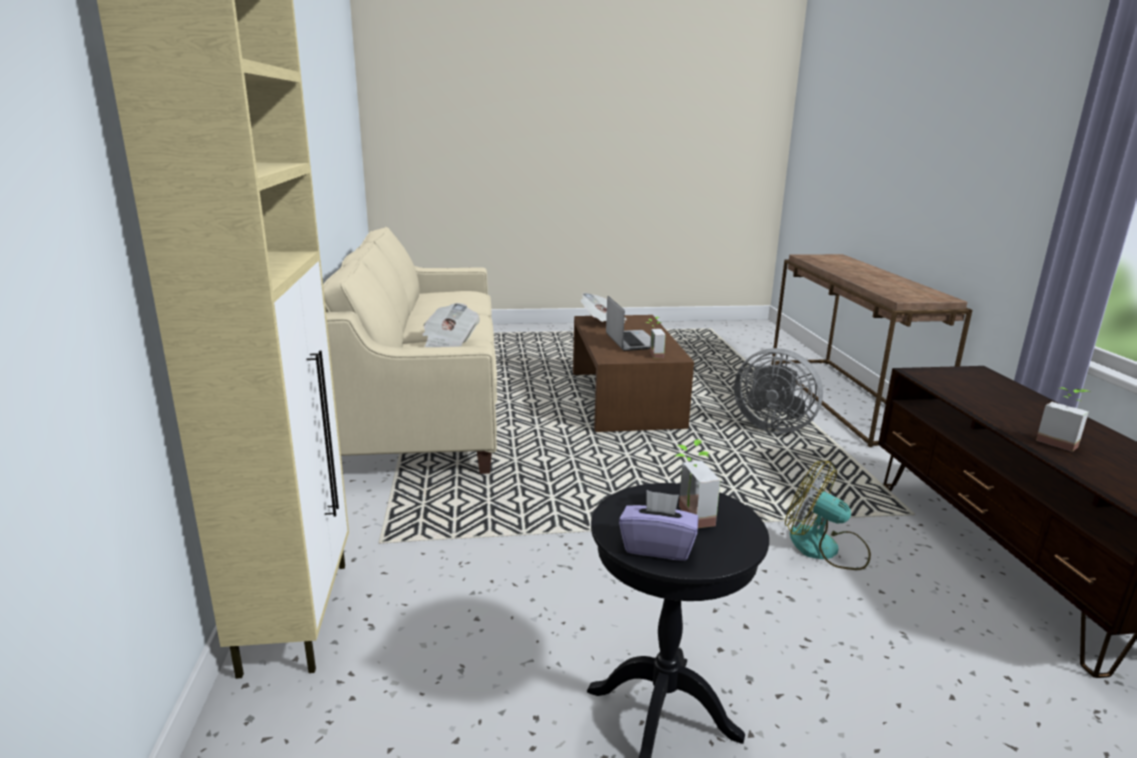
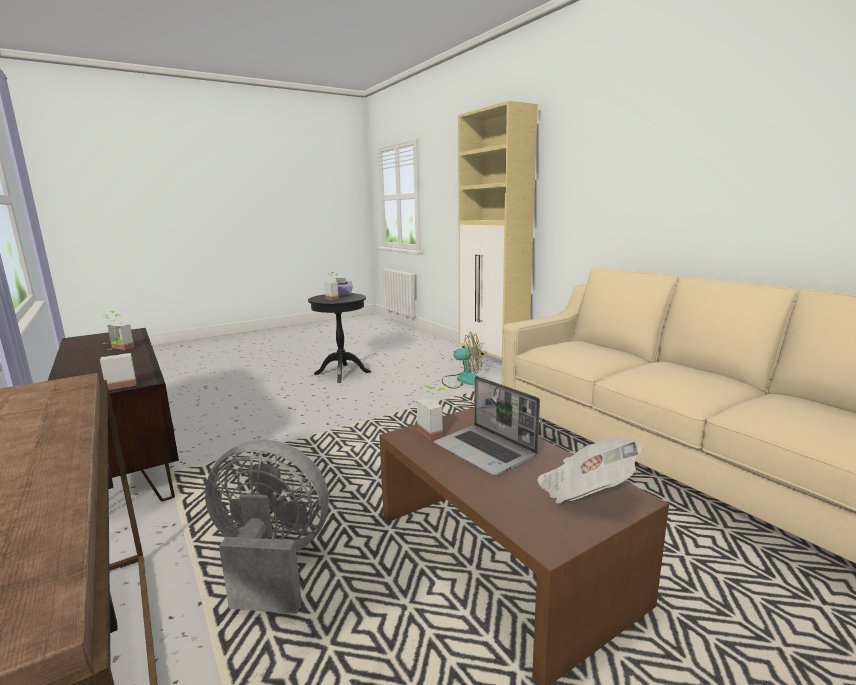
camera: 155 degrees right, 5 degrees down
newspaper [422,303,480,347] -> none
fan [785,461,871,570] -> fan moved to [442,332,482,389]
none -> potted plant [100,338,137,390]

